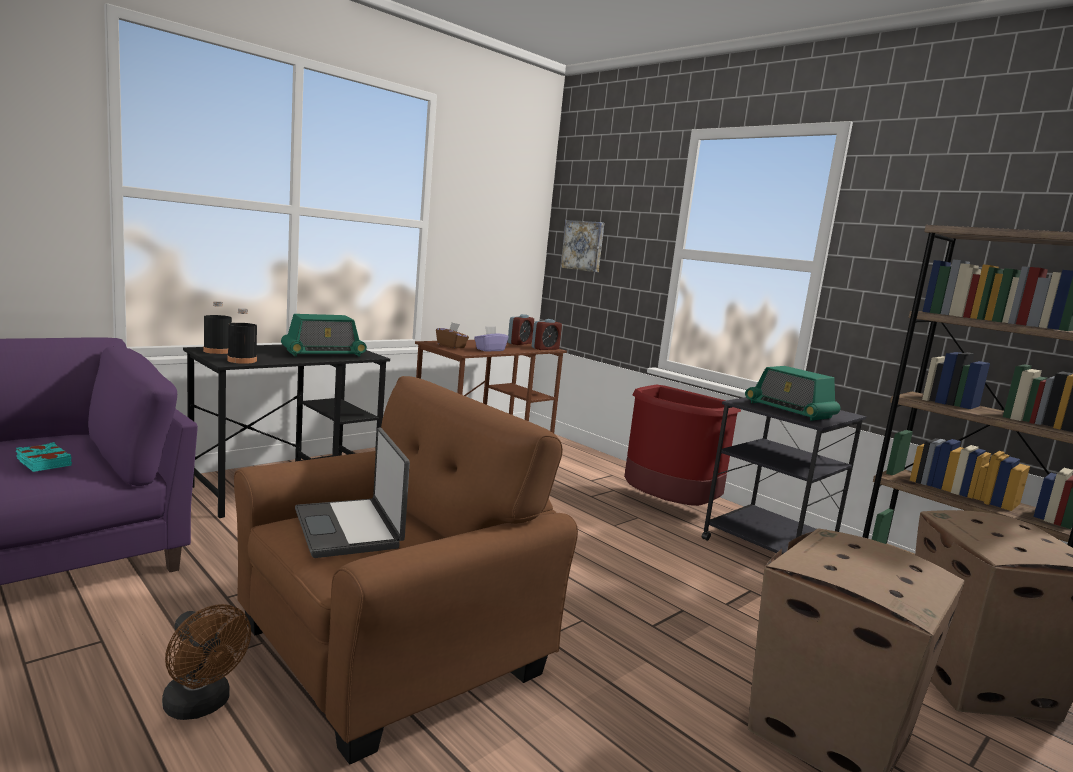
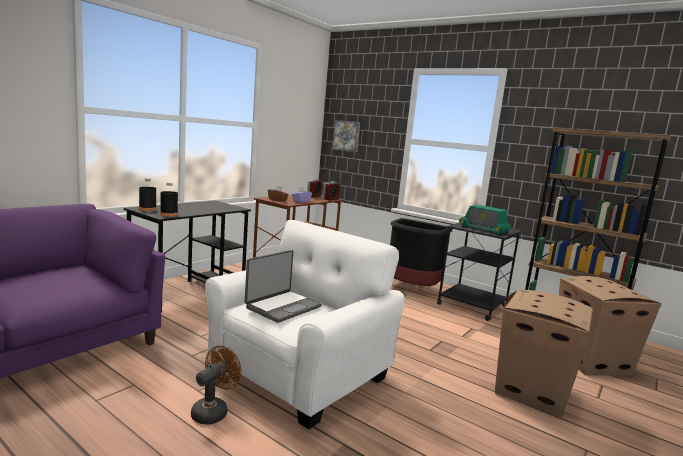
camera: 10 degrees left, 0 degrees up
turquoise book [16,442,72,472] -> none
brown fan [162,604,251,720] -> brown fan turned 90 degrees counterclockwise [191,345,242,425]
brown armchair [234,376,578,765] -> white armchair [205,220,405,429]
radio [281,314,367,357] -> none
laptop [295,428,410,558] -> laptop turned 105 degrees counterclockwise [245,250,322,323]
red trash can [624,384,741,506] -> black trash can [390,218,452,286]

